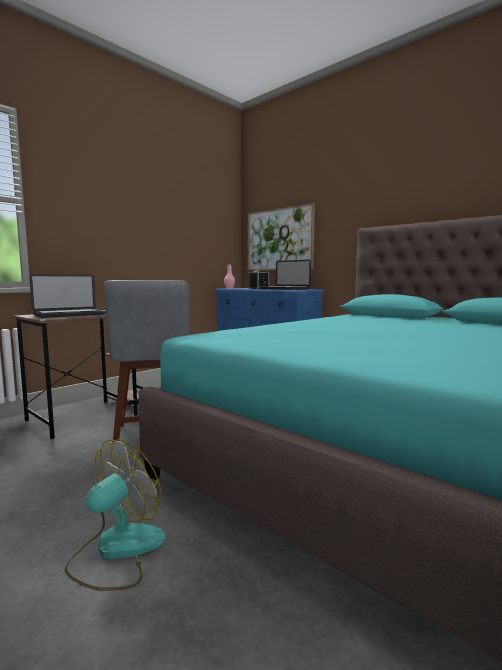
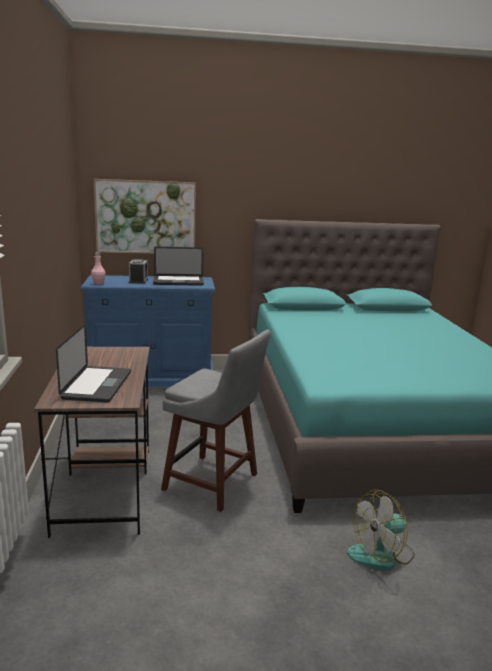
camera: 50 degrees left, 10 degrees up
fan [64,439,166,591] -> fan turned 105 degrees counterclockwise [347,490,415,571]

